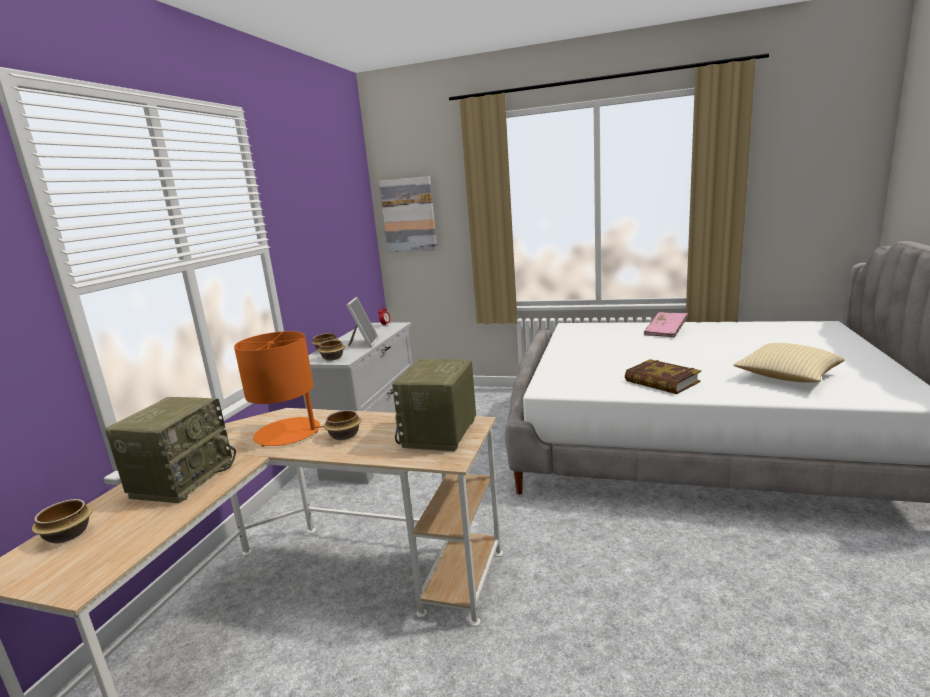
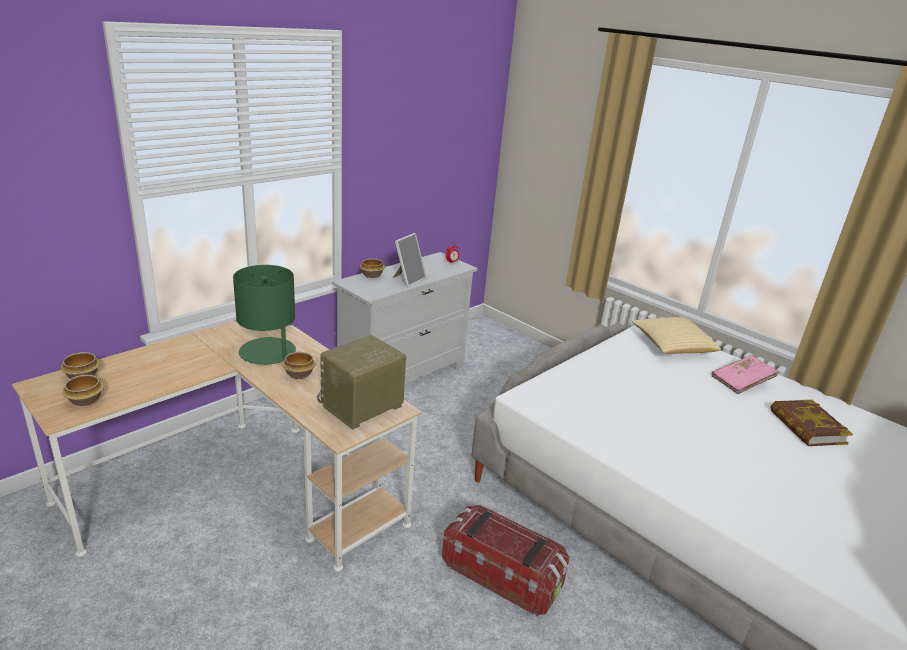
camera: 25 degrees right, 10 degrees up
radio [105,397,236,503] -> none
orange table lamp [234,331,323,447] -> green table lamp [233,265,296,365]
bowl [317,340,345,360] -> bowl moved to [62,375,104,406]
picture [379,176,437,252] -> none
book [625,359,701,394] -> book moved to [771,399,853,446]
pillow [733,343,845,383] -> pillow moved to [632,317,721,354]
none -> storage box [442,505,570,616]

